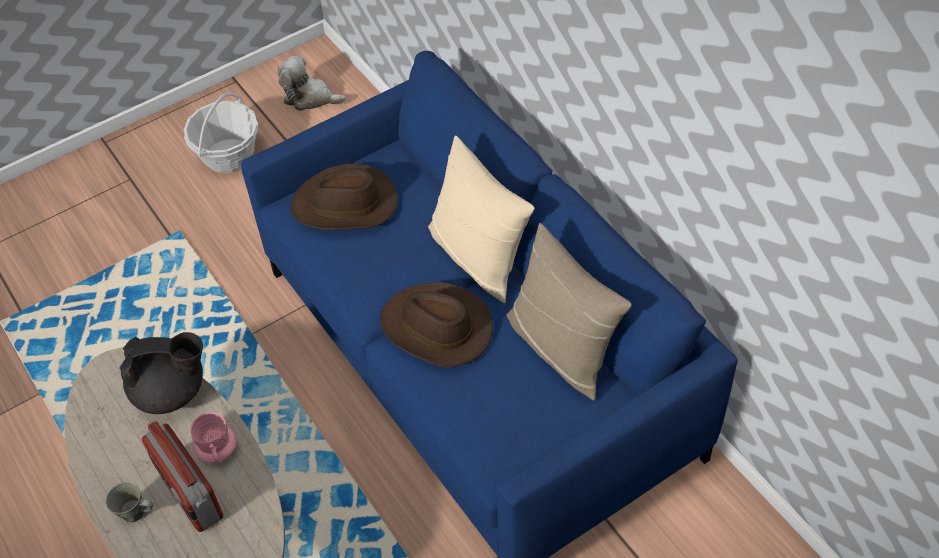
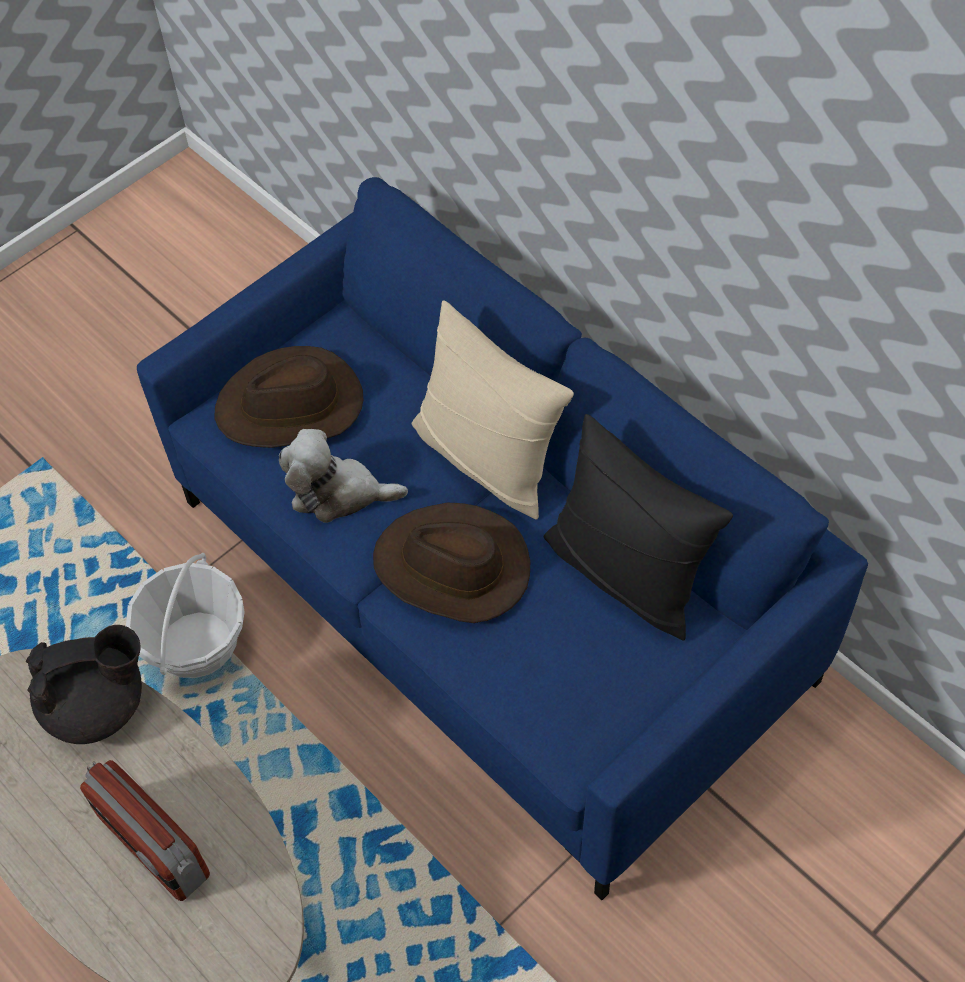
camera: 10 degrees left, 5 degrees up
grey mug [106,482,153,522] -> none
basket [184,92,258,173] -> basket moved to [126,553,245,678]
pink mug [190,412,236,463] -> none
plush toy [278,56,347,111] -> plush toy moved to [279,429,408,523]
beige pillow [506,223,632,400] -> black pillow [544,414,733,640]

